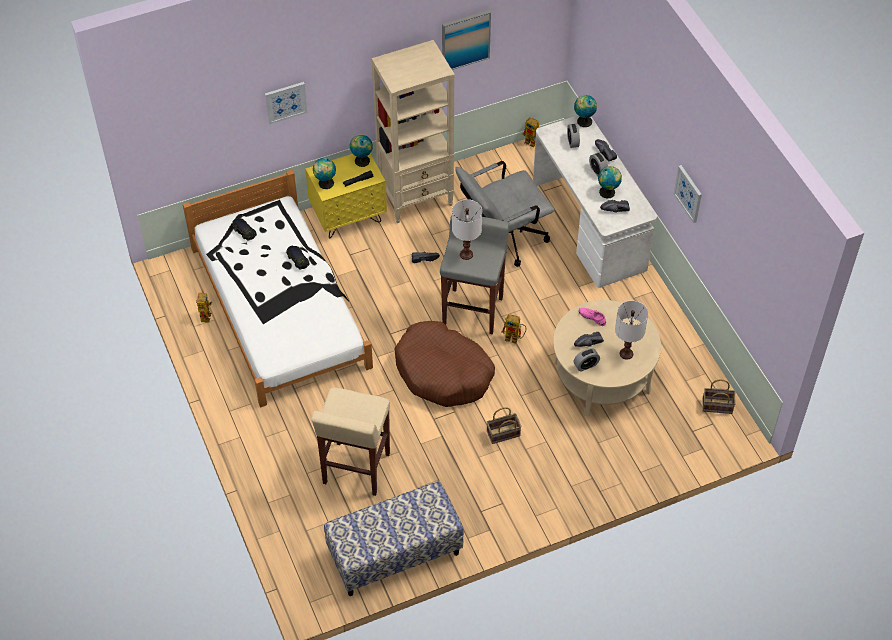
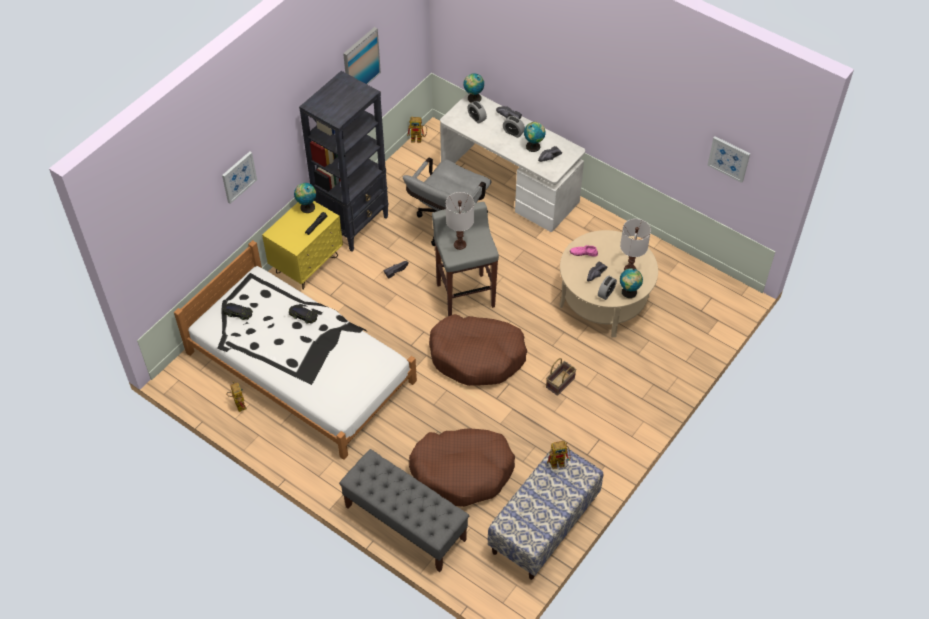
camera: 30 degrees left, 0 degrees up
beige stool [311,387,390,496] -> brown dog bed [409,428,515,507]
globe [313,158,336,189] -> globe moved to [620,268,643,298]
beige bookcase [371,40,455,223] -> black bookcase [299,71,389,252]
toy robot [501,314,526,344] -> toy robot moved to [547,441,571,469]
picture [674,165,702,223] -> picture moved to [707,136,750,183]
basket [702,379,736,414] -> none
none -> grey bench [339,449,469,572]

